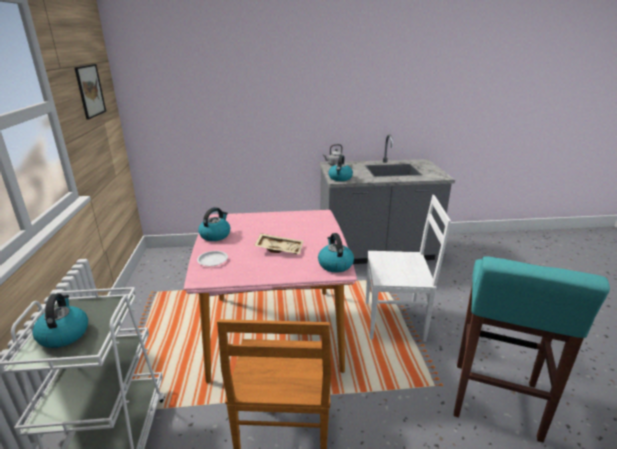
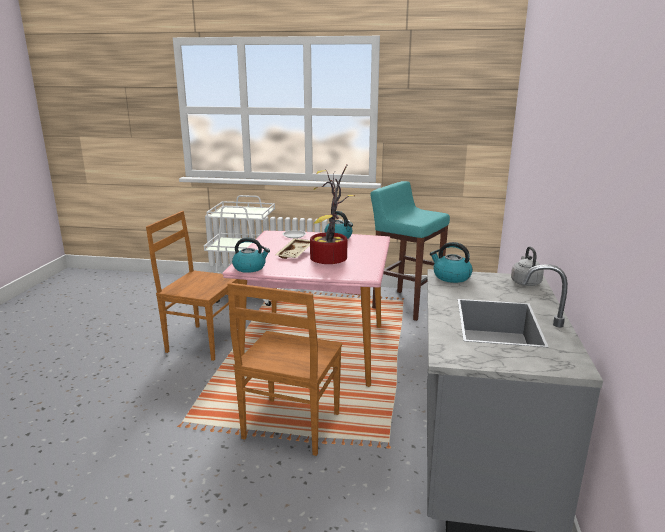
camera: 105 degrees right, 5 degrees down
kettle [32,293,88,348] -> none
picture [74,64,106,120] -> none
white chair [366,195,451,342] -> brown chair [227,283,342,456]
turquoise stool [454,256,610,443] -> turquoise stool moved to [370,181,450,321]
none -> potted plant [310,164,355,264]

